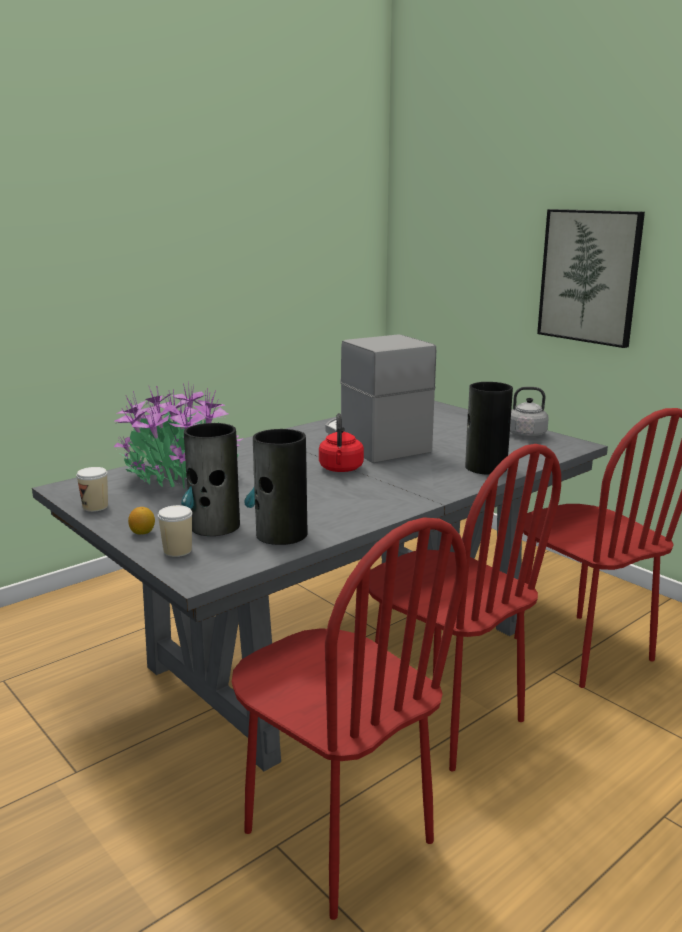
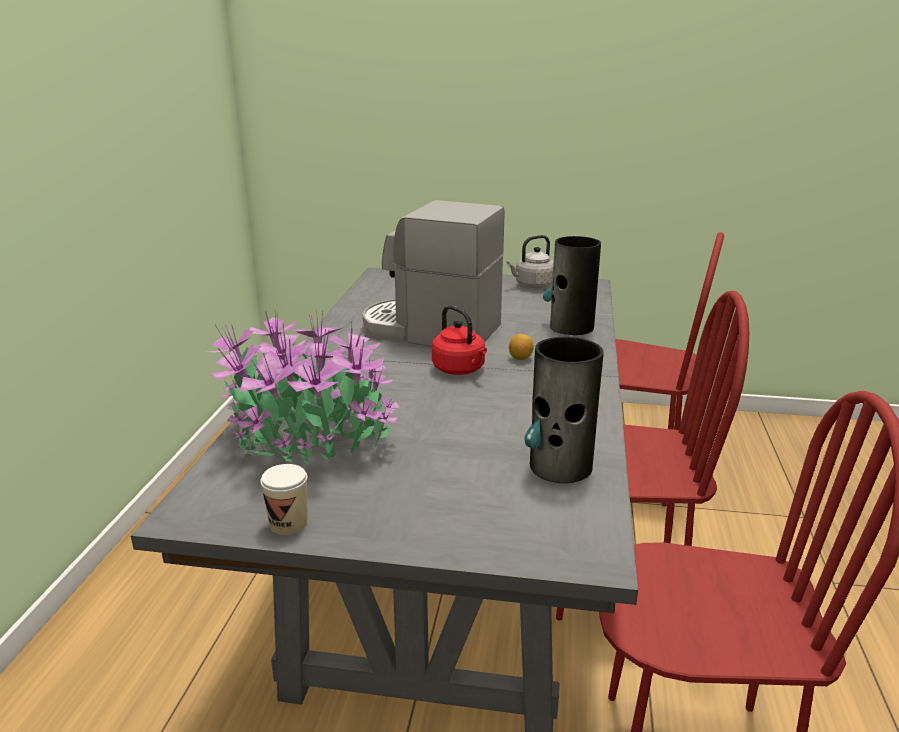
camera: 40 degrees left, 5 degrees up
lemon [128,507,155,534] -> lemon moved to [509,334,534,360]
cup [158,505,192,557] -> none
vase [181,423,240,536] -> none
picture [537,209,645,348] -> none

